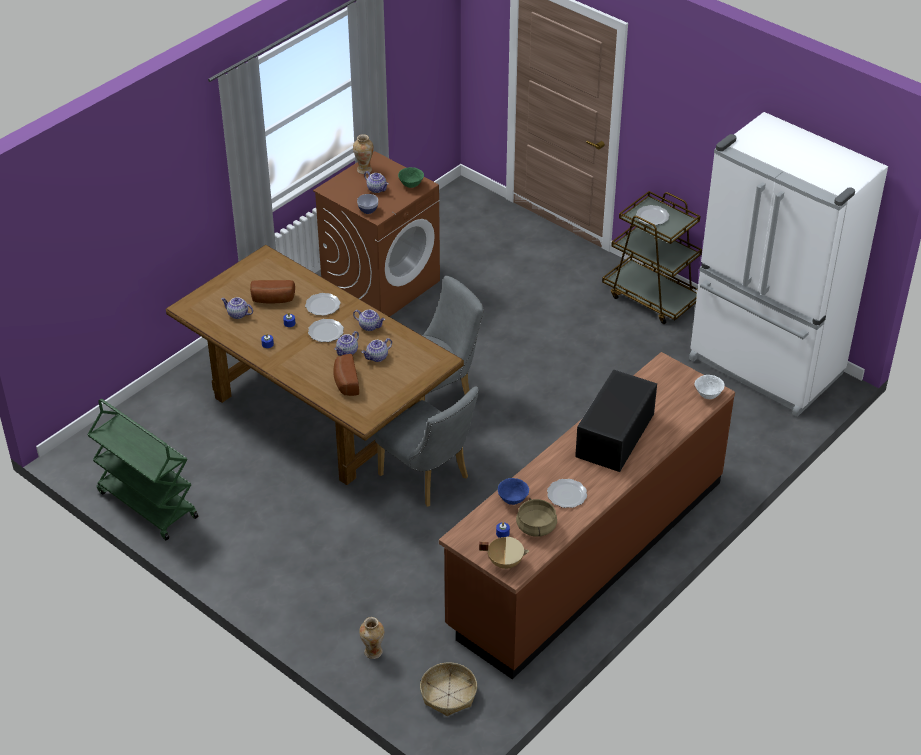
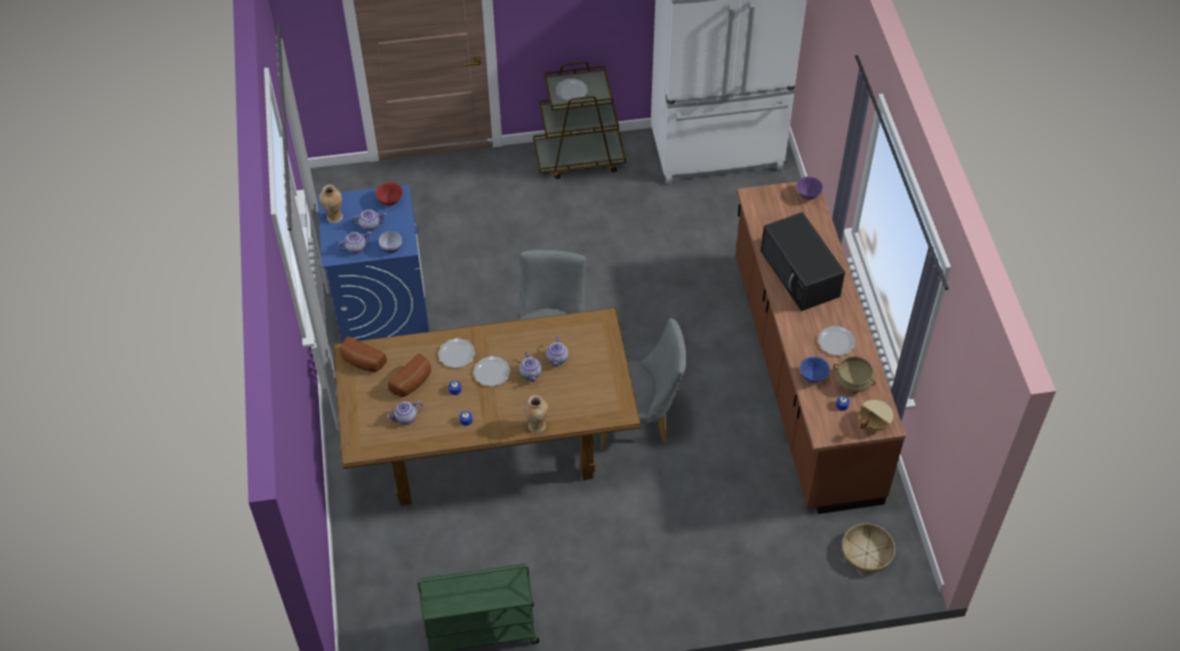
camera: 50 degrees left, 10 degrees up
brown washing machine [313,151,440,317] -> blue washing machine [317,184,429,342]
bread [333,354,359,396] -> bread moved to [340,336,387,372]
teapot [353,309,385,331] -> teapot moved to [338,232,371,254]
vase [359,617,384,659] -> vase moved to [524,395,548,433]
green bowl [398,167,424,188] -> red bowl [375,182,403,206]
white bowl [694,375,725,399] -> purple bowl [796,176,823,200]

